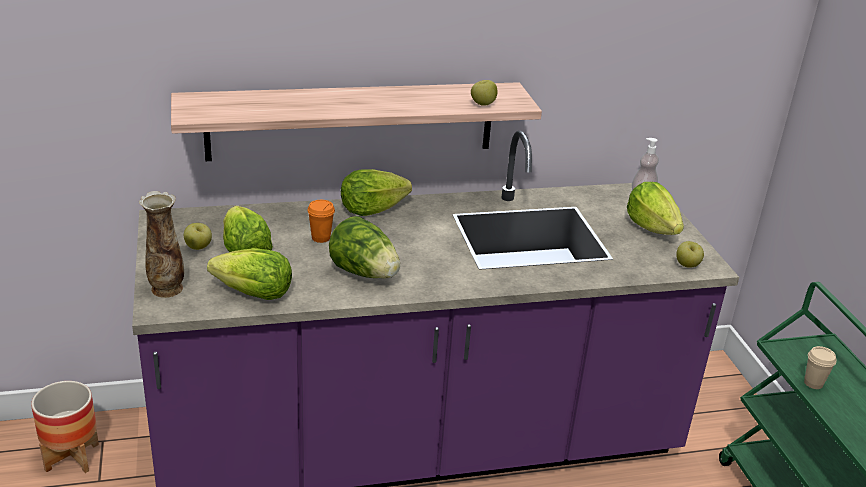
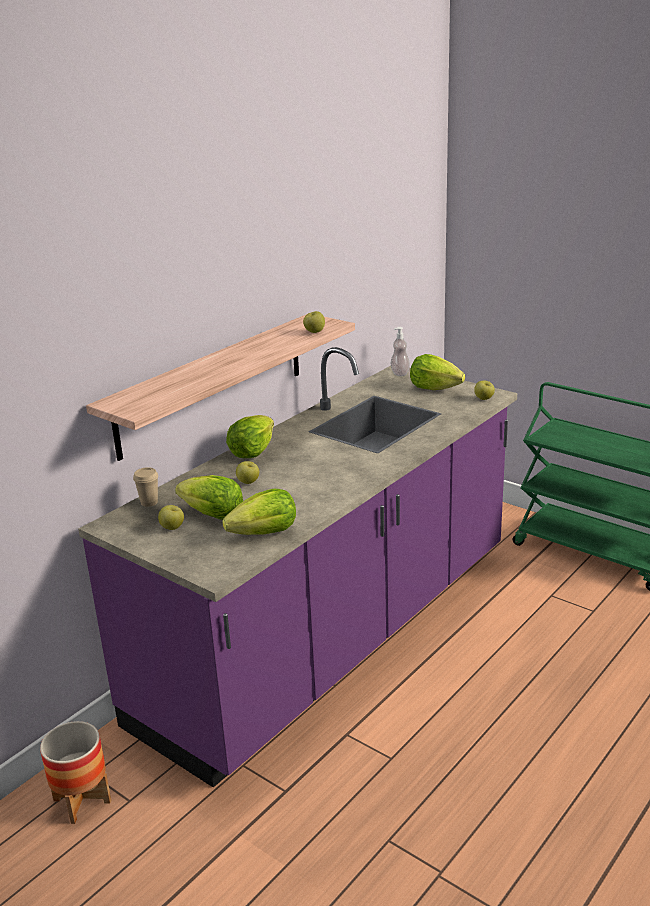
camera: 35 degrees left, 5 degrees down
vase [139,191,184,298] -> none
orange cup [307,200,335,243] -> apple [236,461,259,484]
lettuce [329,216,400,279] -> none
beige cup [804,346,837,389] -> beige cup moved to [133,467,158,507]

